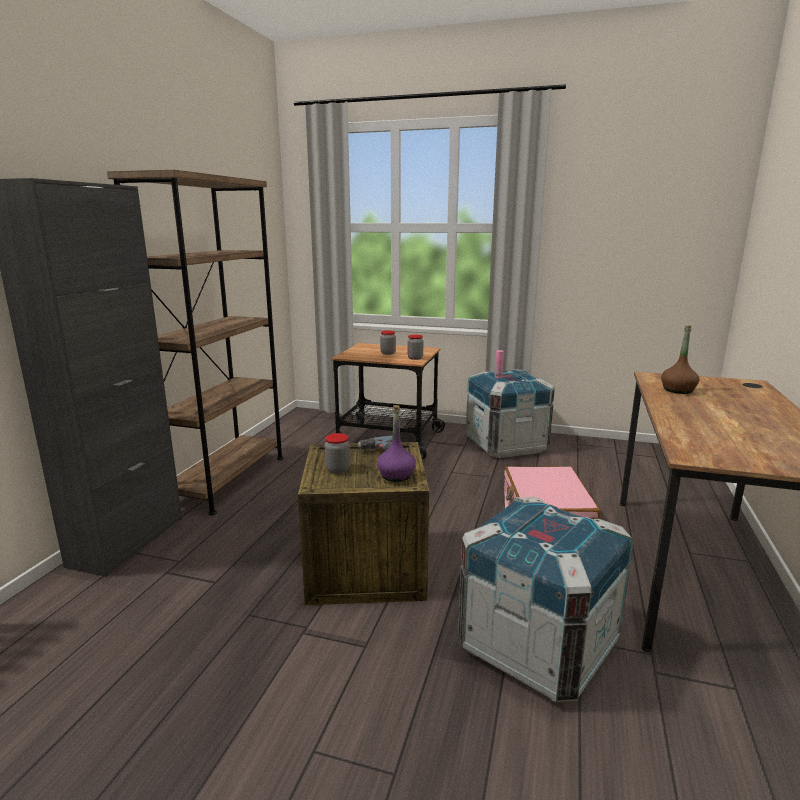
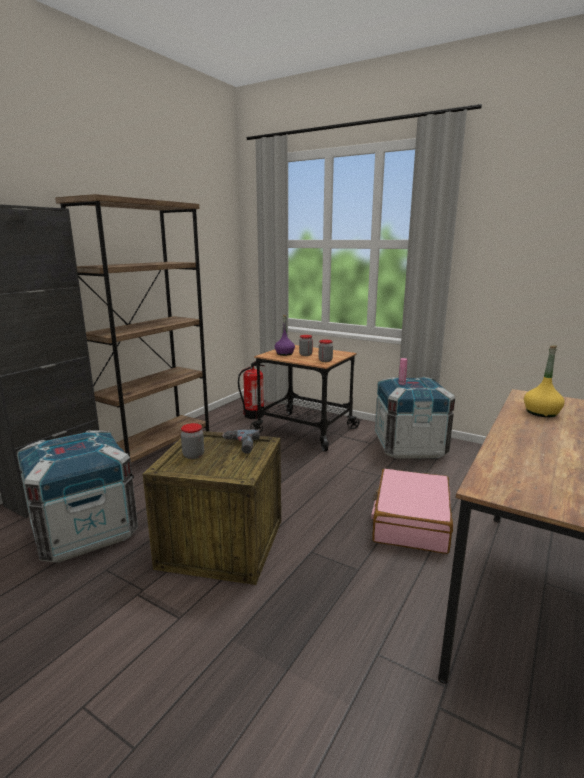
camera: 15 degrees right, 0 degrees up
purple bottle [377,405,416,482] -> purple bottle moved to [275,315,295,356]
crate [458,497,634,702] -> crate moved to [17,430,138,563]
brown bottle [661,325,700,394] -> yellow bottle [524,345,565,417]
none -> fire extinguisher [238,361,265,419]

